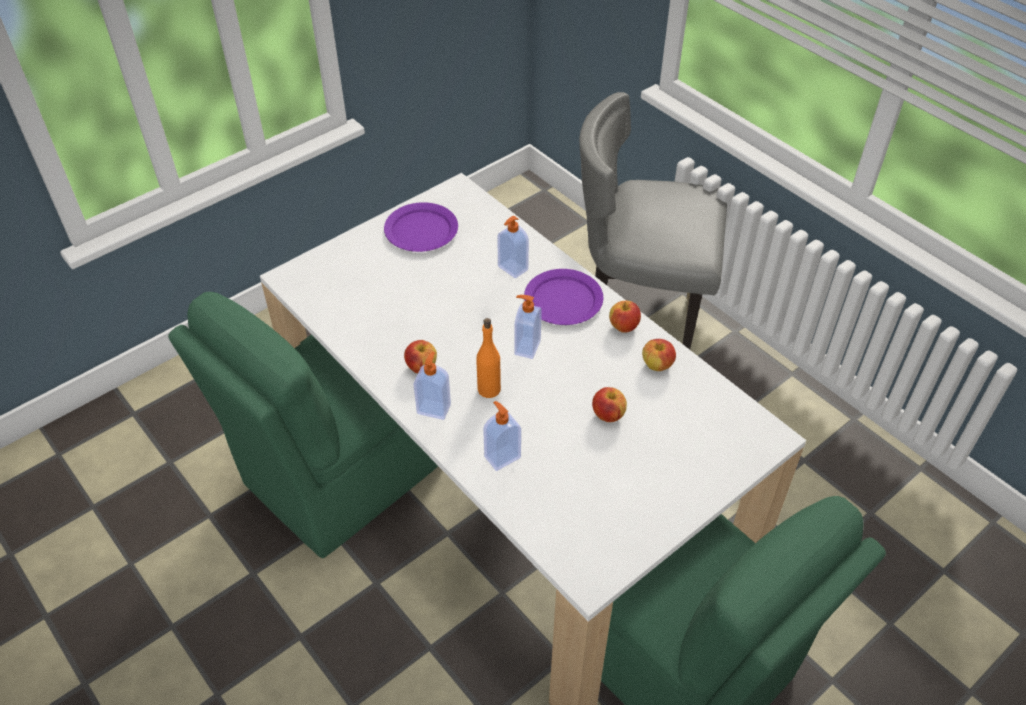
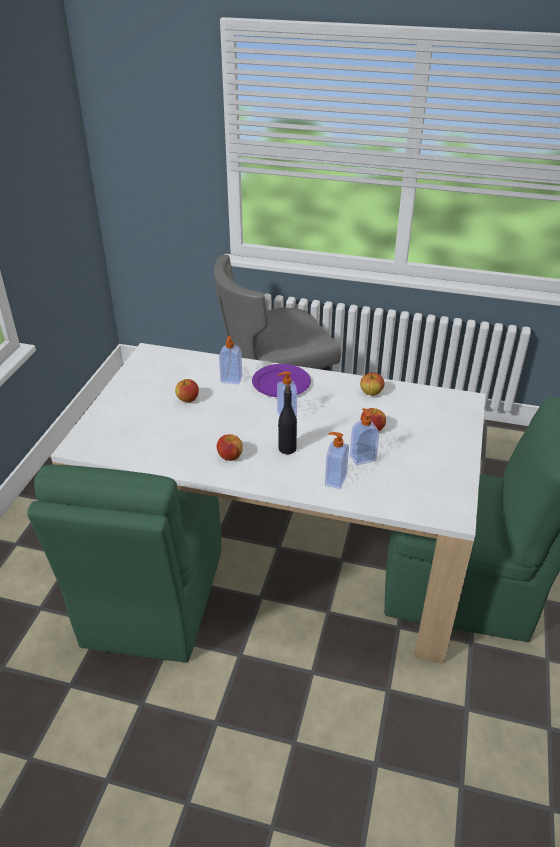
camera: 35 degrees left, 10 degrees down
purple plate [384,202,458,252] -> none
soap dispenser [414,352,451,420] -> soap dispenser moved to [350,408,379,465]
orange bottle [476,318,501,398] -> black bottle [278,385,297,454]
apple [609,301,641,333] -> apple moved to [175,379,199,403]

